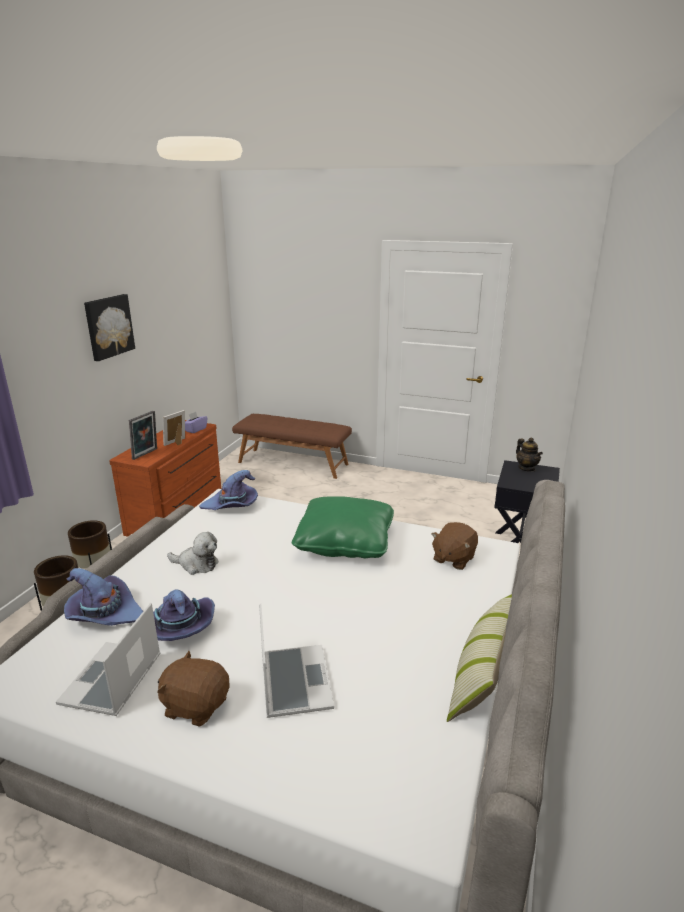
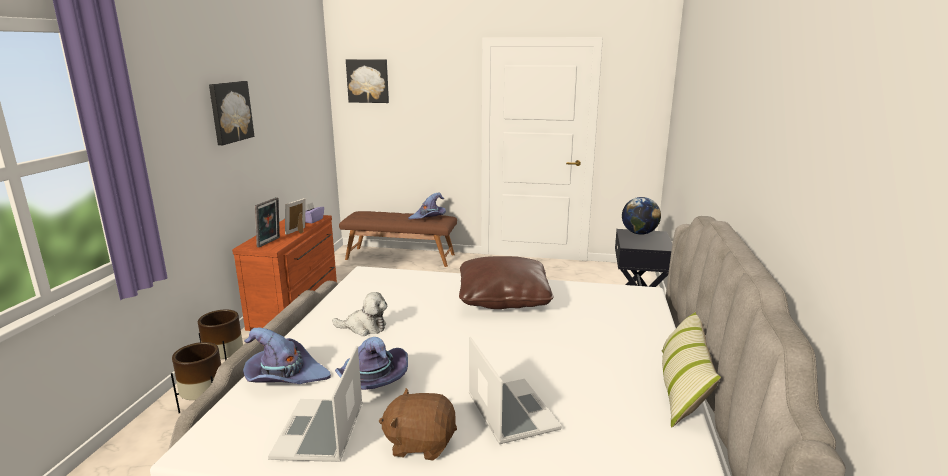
camera: 10 degrees left, 5 degrees down
purple hat [199,470,258,510] -> purple hat moved to [408,193,446,220]
green pillow [292,496,394,558] -> brown pillow [459,256,553,309]
brown plush toy [431,522,478,570] -> none
teapot [516,437,543,472] -> globe [622,197,661,235]
none -> picture [346,59,389,103]

